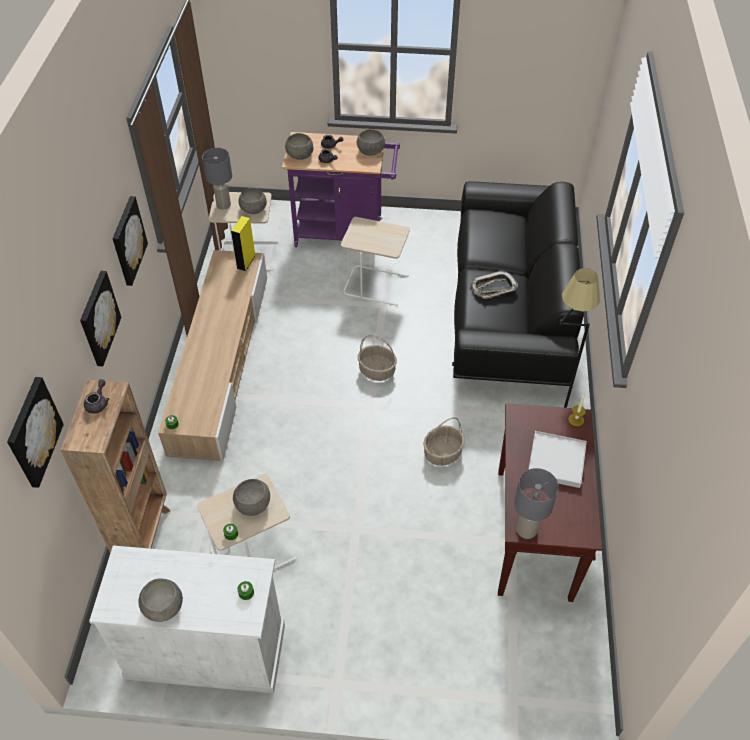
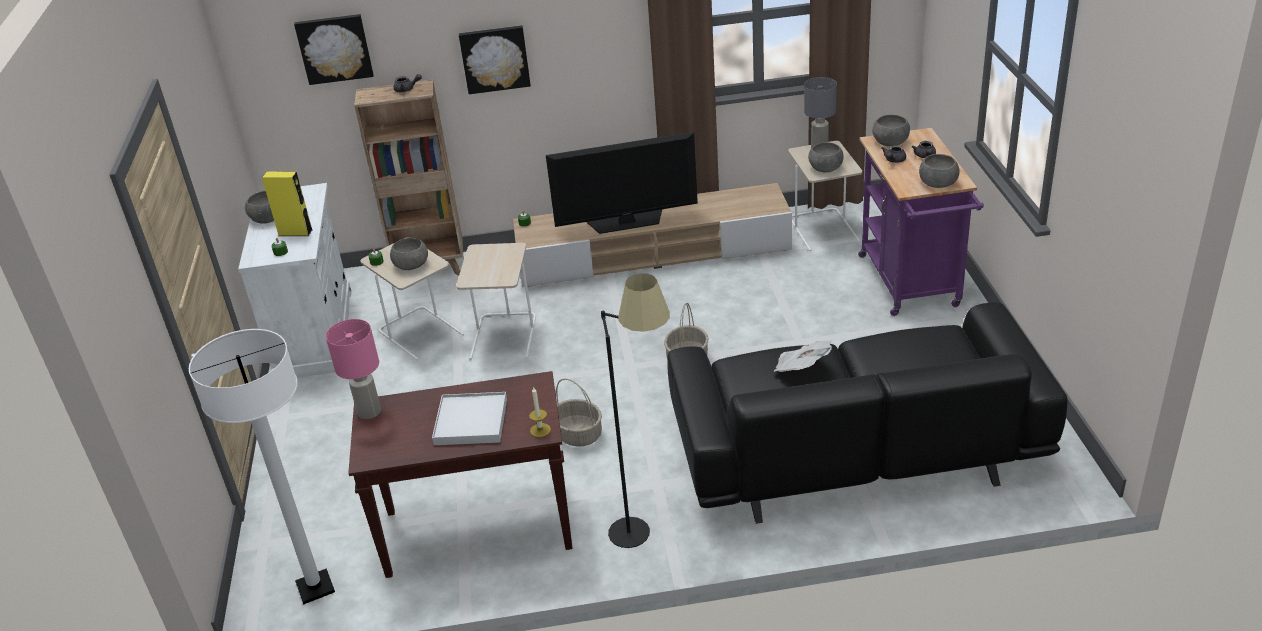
camera: 80 degrees right, 15 degrees down
picture [113,196,148,286] -> none
yellow speaker [231,216,256,271] -> yellow speaker moved to [262,171,313,236]
beige side table [341,217,410,306] -> beige side table moved to [456,243,536,360]
tray [470,271,518,299] -> newspaper [774,340,832,372]
grey table lamp [514,468,559,539] -> pink table lamp [326,319,381,419]
none -> white floor lamp [189,329,335,605]
none -> television [546,132,698,234]

